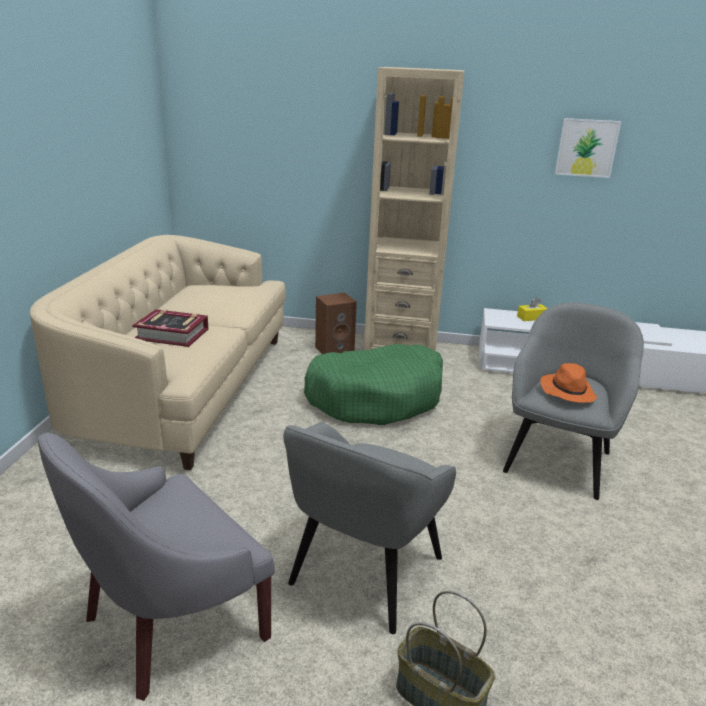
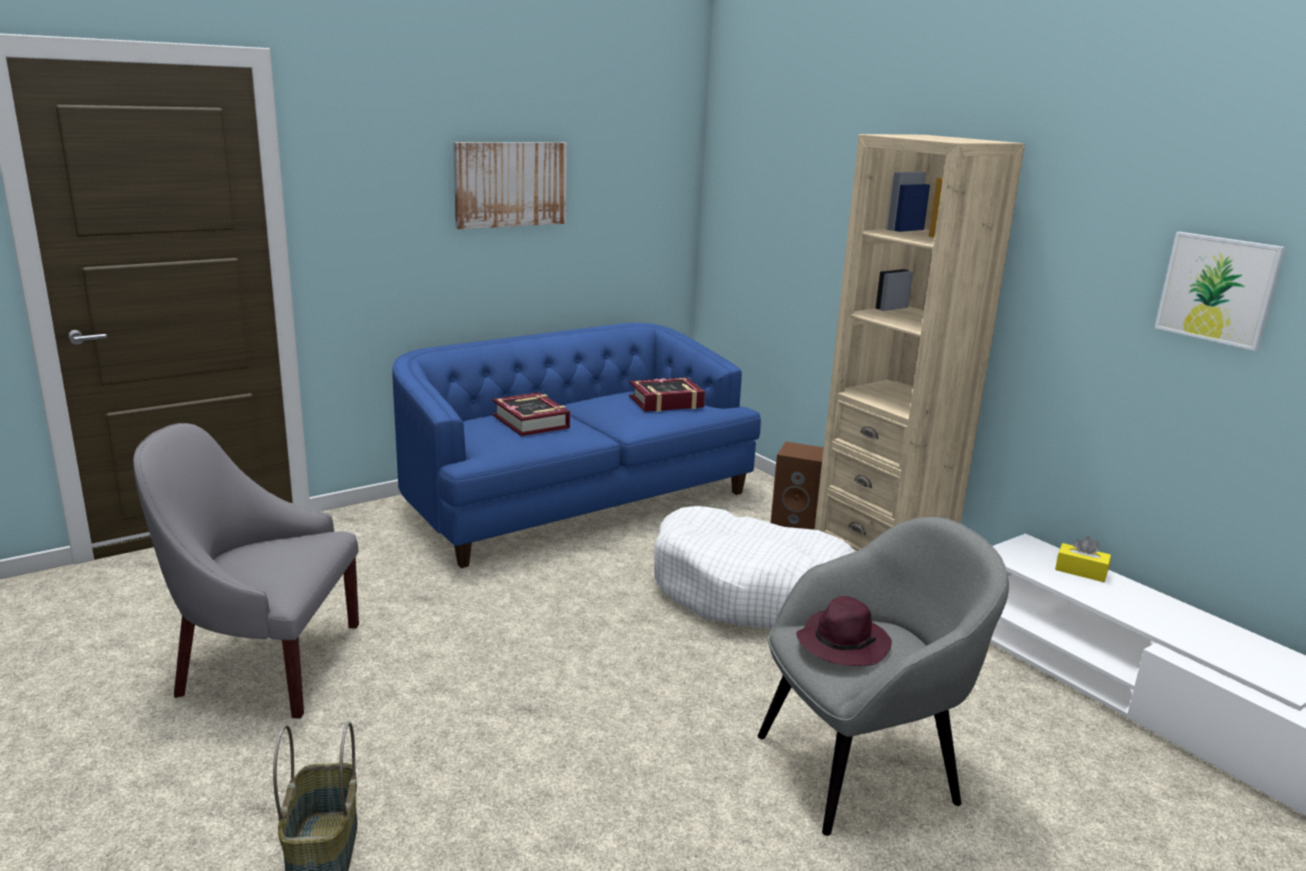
camera: 45 degrees right, 5 degrees down
beige sofa [30,235,286,470] -> blue sofa [392,323,761,568]
grey armchair [283,422,456,634] -> none
green dog bed [304,344,443,425] -> white dog bed [654,506,855,628]
orange hat [540,363,597,403] -> purple hat [796,596,892,666]
none -> picture [453,142,567,229]
none -> book [629,377,705,412]

